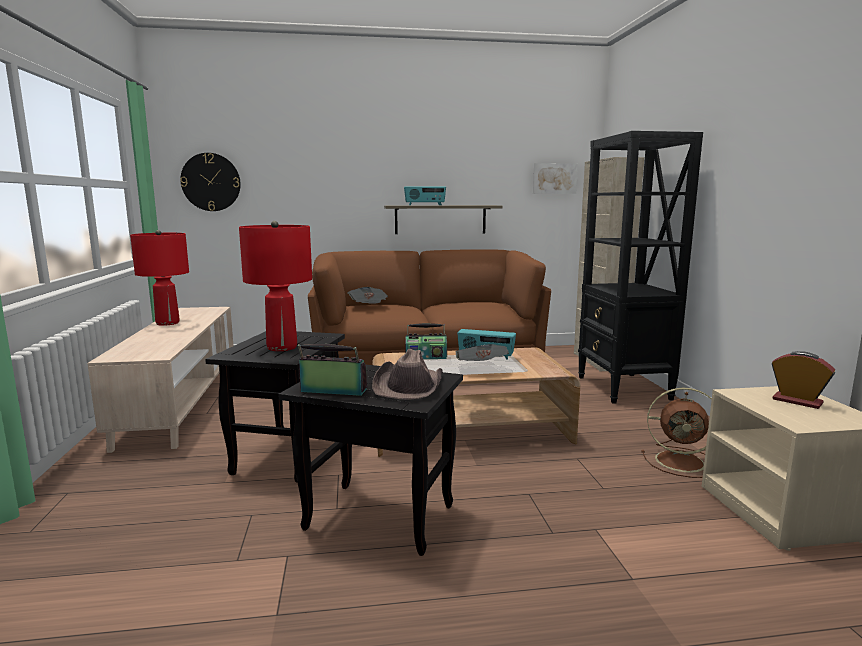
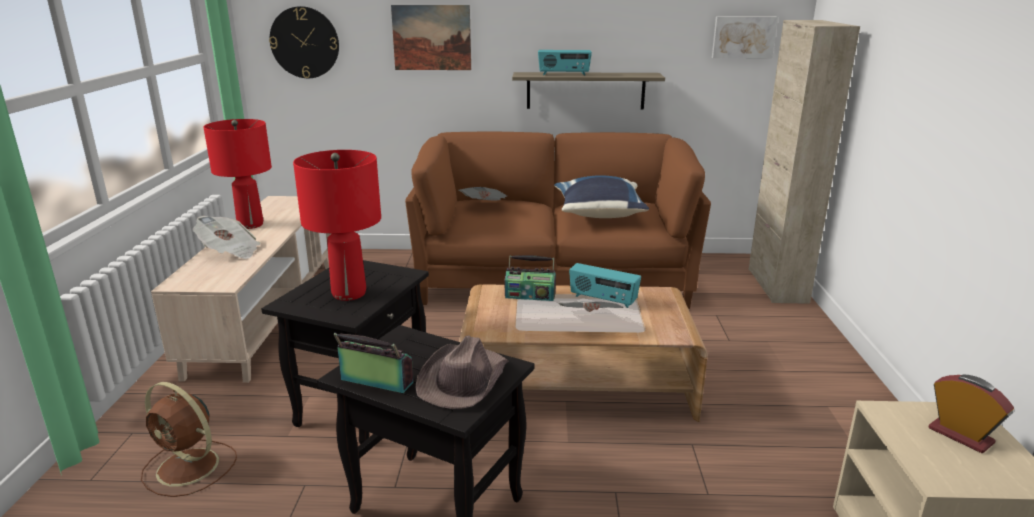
camera: 10 degrees right, 10 degrees up
black bookcase [578,131,703,404] -> none
brown fan [641,388,712,478] -> brown fan moved to [141,382,237,497]
none -> newspaper [193,216,261,259]
none -> picture [391,5,471,70]
none -> blue pillow [554,175,649,218]

